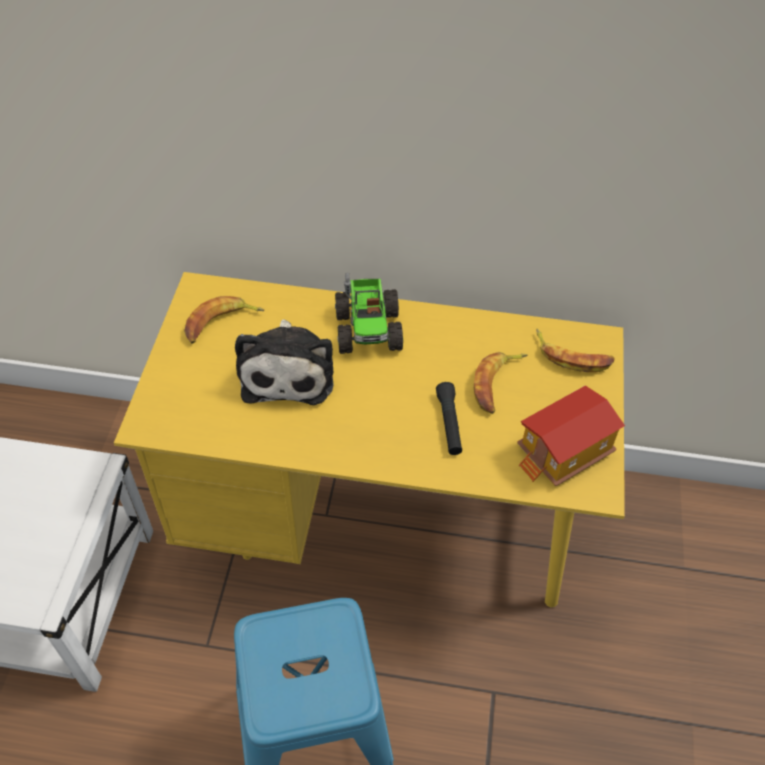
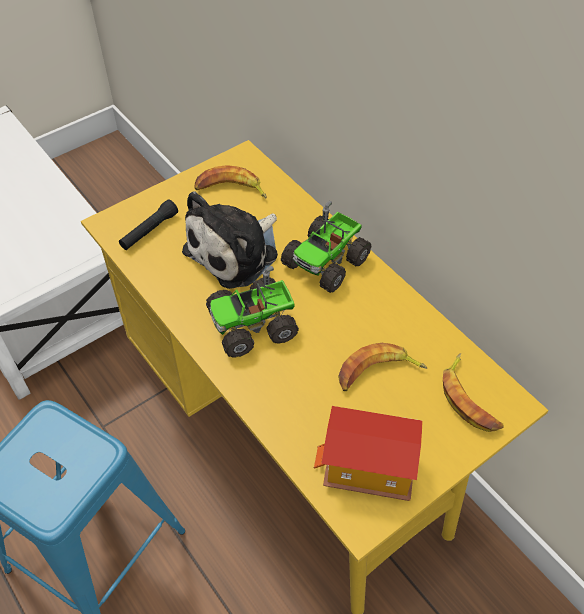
camera: 45 degrees right, 0 degrees up
black flashlight [436,382,462,455] -> black flashlight moved to [119,200,178,250]
none -> toy truck [206,266,299,358]

